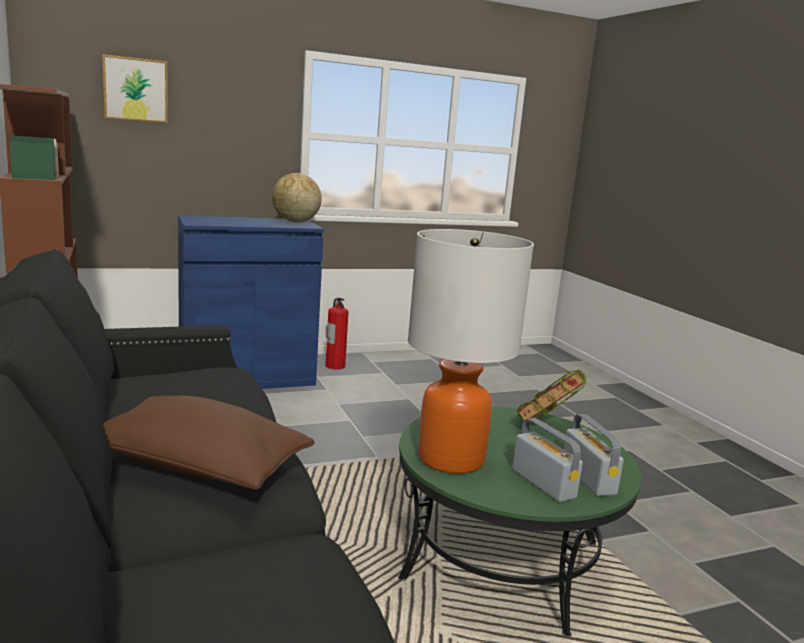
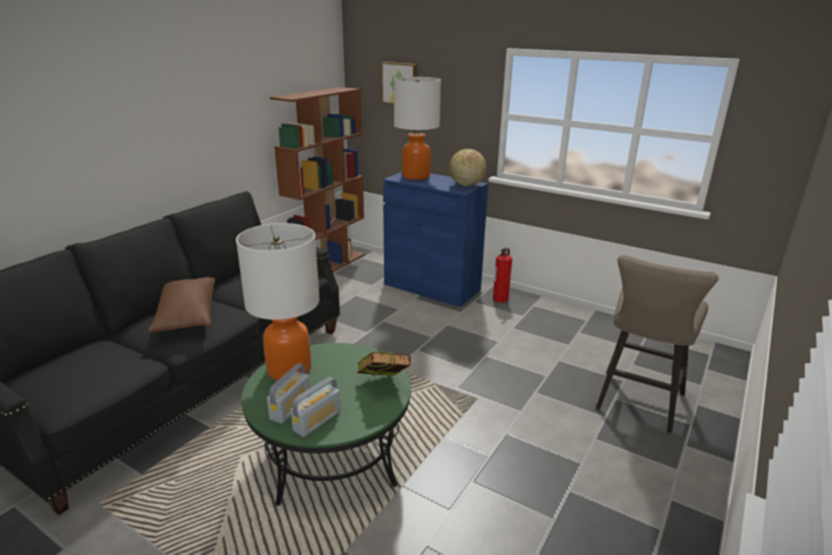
camera: 55 degrees right, 10 degrees up
none -> table lamp [394,77,441,180]
none -> beige stool [596,255,719,433]

